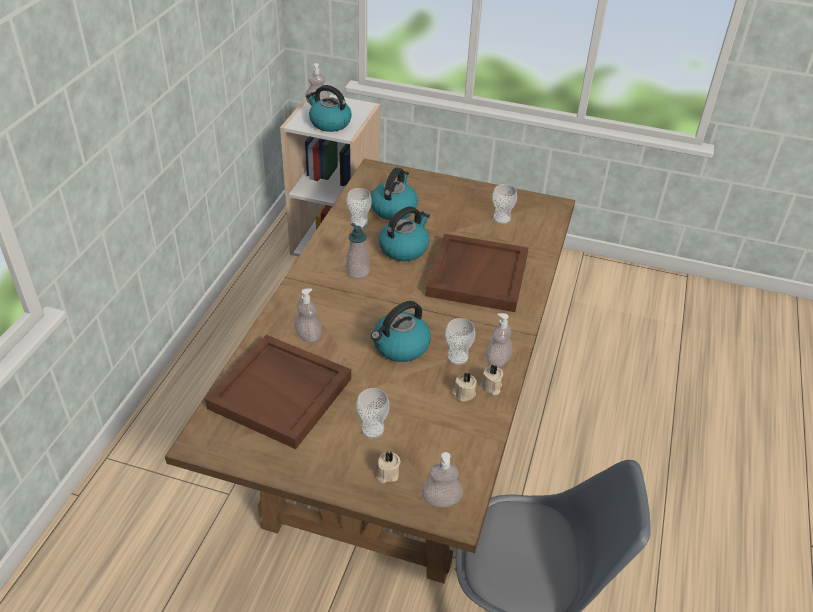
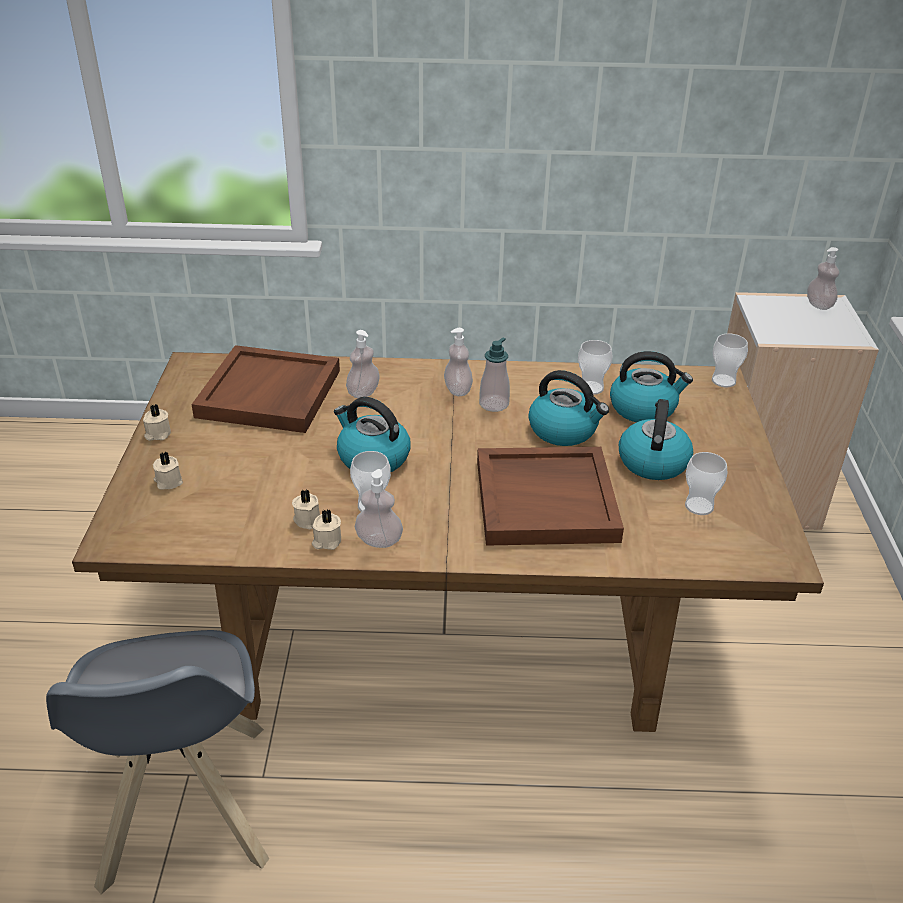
camera: 75 degrees right, 5 degrees down
kettle [306,85,352,132] -> kettle moved to [619,399,693,480]
cup [356,388,389,438] -> cup moved to [712,334,748,387]
soap dispenser [421,452,463,508] -> soap dispenser moved to [444,328,473,396]
none -> beige candle [143,404,171,441]

